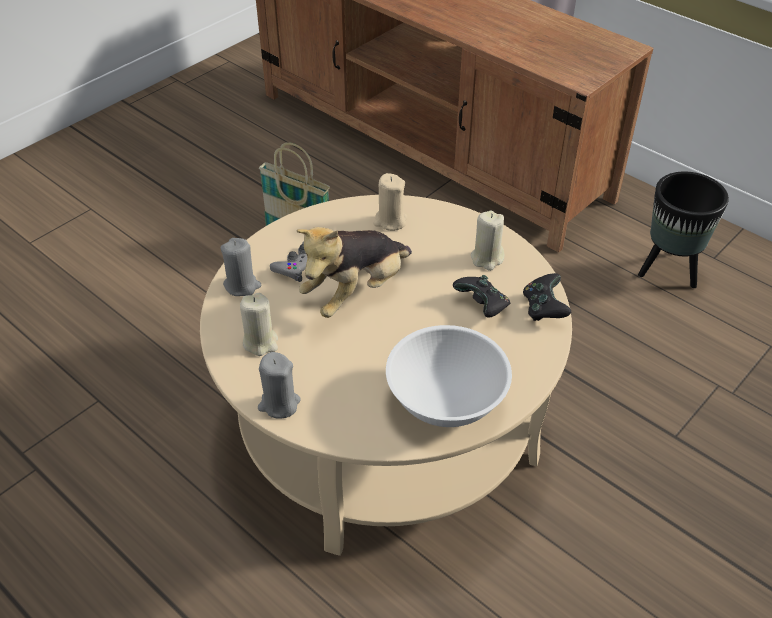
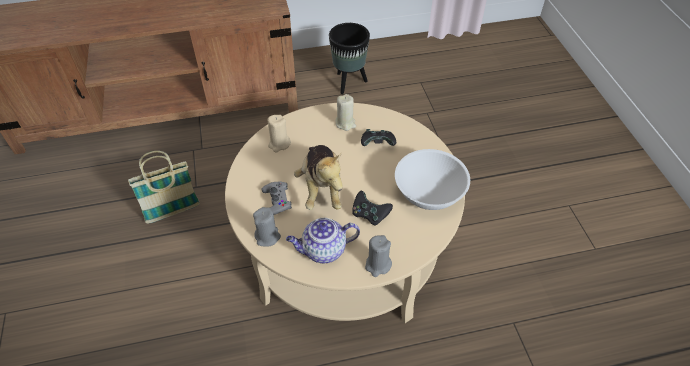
camera: 55 degrees left, 5 degrees up
beige candle [240,293,278,356] -> teapot [286,218,360,263]
black game controller [523,273,571,321] -> black game controller moved to [352,191,393,225]

